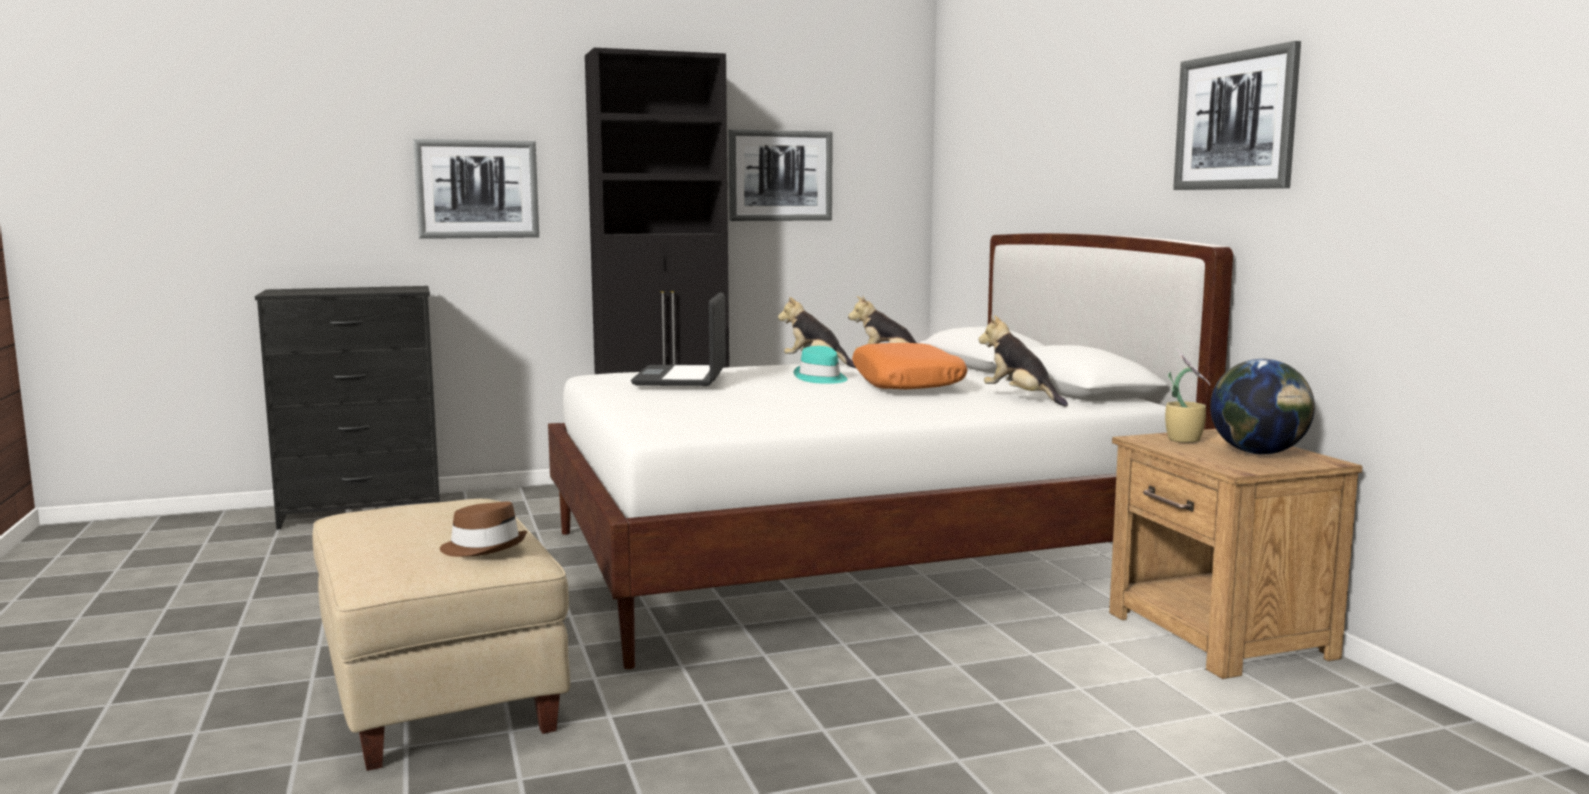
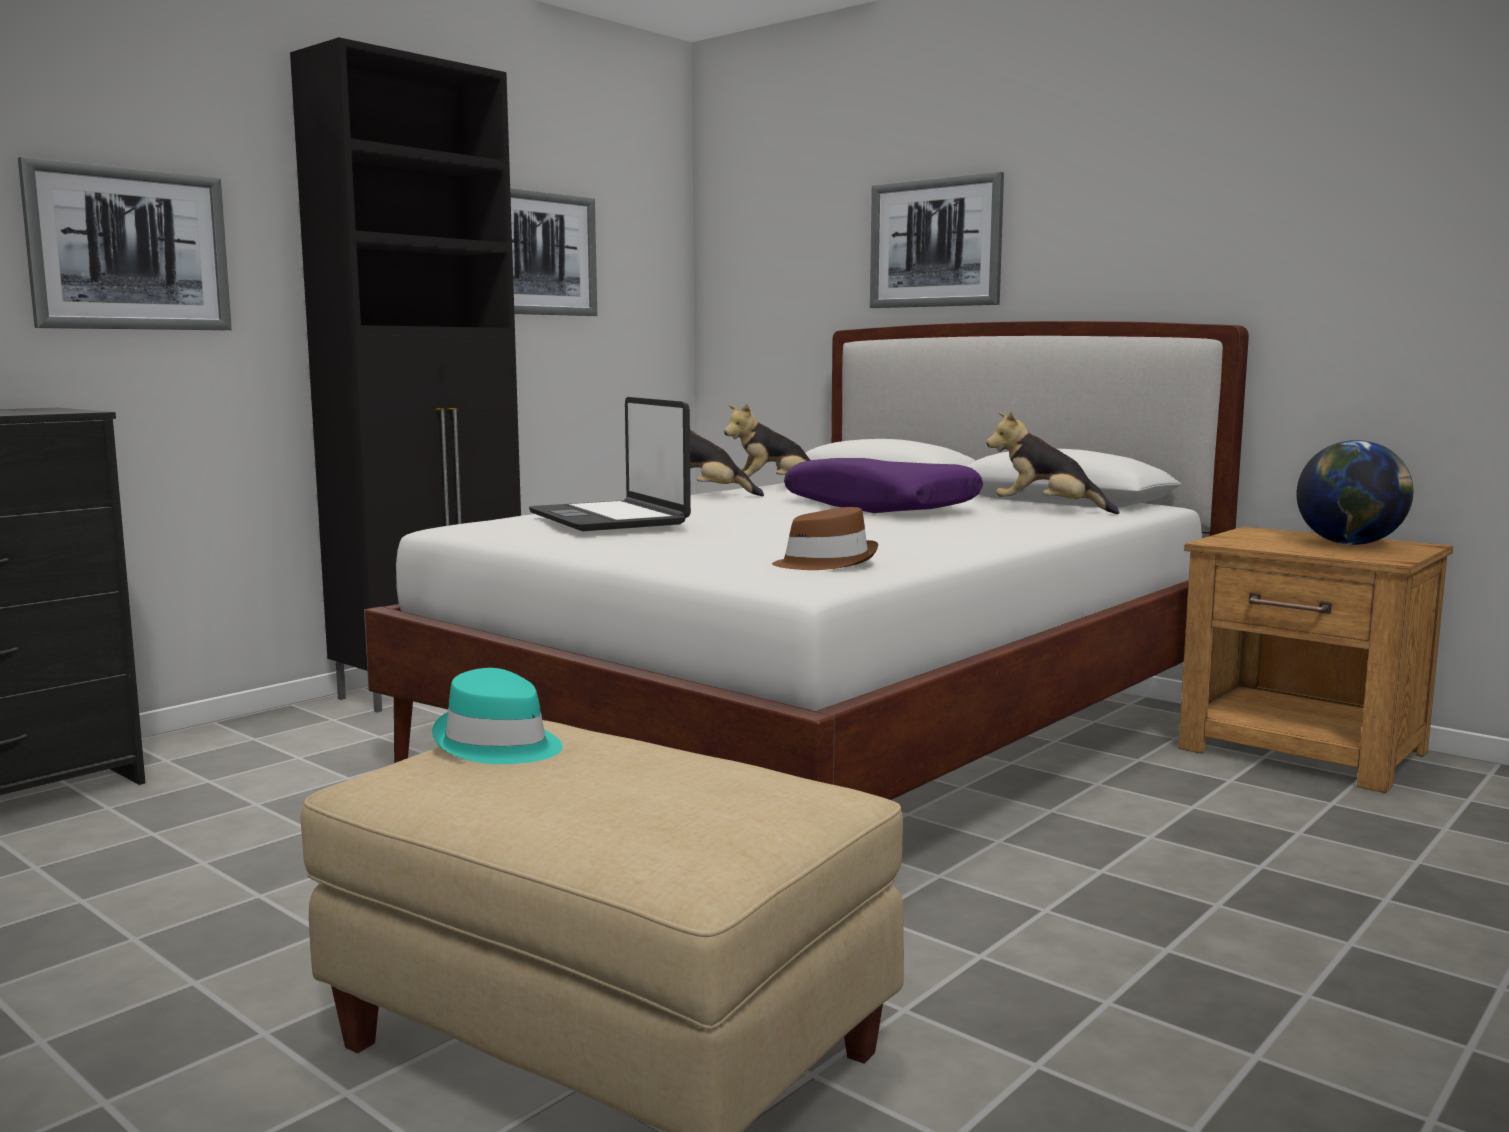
camera: 30 degrees left, 0 degrees up
brown hat [440,502,527,557] -> brown hat moved to [772,507,878,570]
turquoise hat [793,346,848,384] -> turquoise hat moved to [432,668,563,764]
orange pillow [852,343,968,389] -> purple pillow [784,458,983,513]
potted plant [1165,349,1210,443] -> none
picture [1173,41,1301,190] -> picture moved to [870,172,1004,308]

